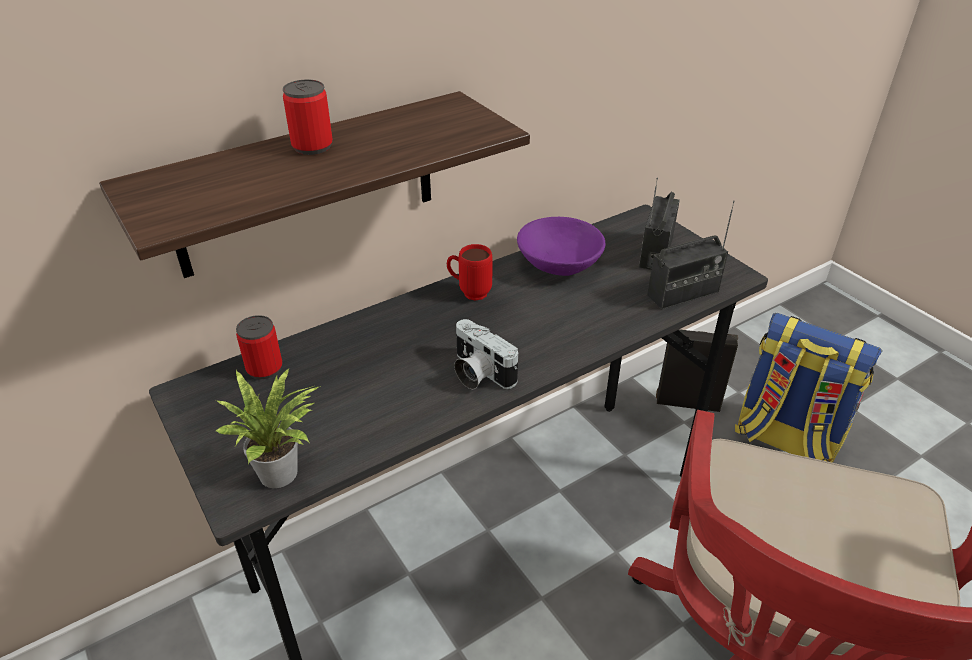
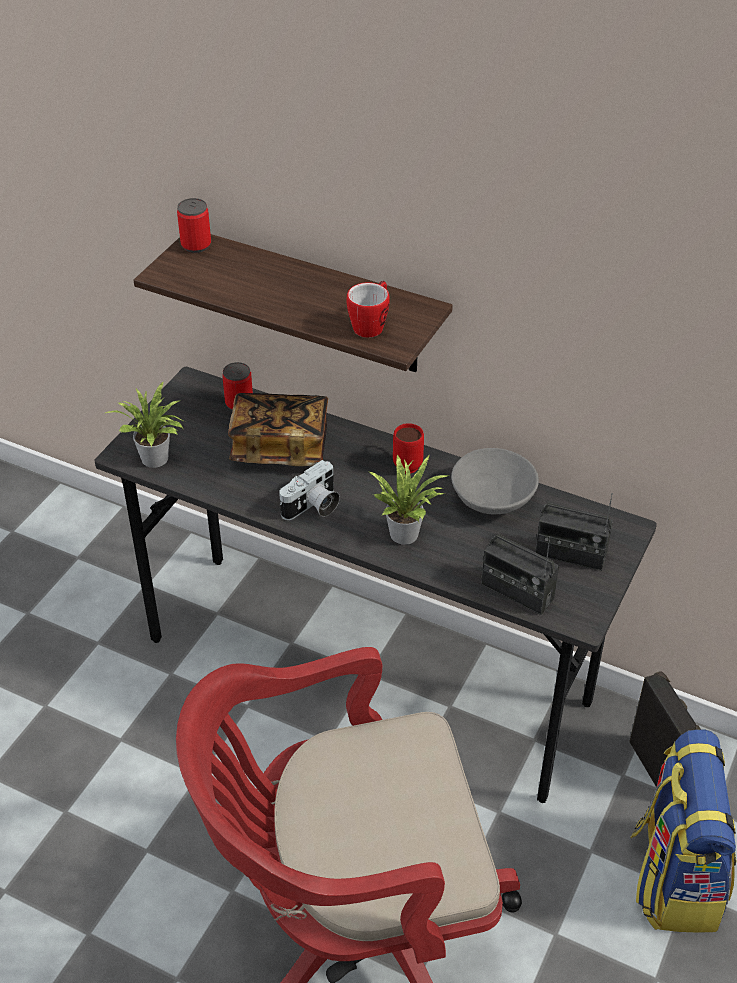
camera: 60 degrees right, 5 degrees up
can [283,79,333,155] -> can moved to [177,198,211,253]
camera [454,319,518,390] -> camera turned 150 degrees counterclockwise [279,460,340,520]
purple bowl [517,217,605,276] -> grey bowl [451,448,539,514]
radio [639,178,680,270] -> radio turned 150 degrees counterclockwise [535,493,613,571]
none -> book [228,393,328,466]
none -> mug [347,281,389,338]
none -> potted plant [369,454,449,545]

